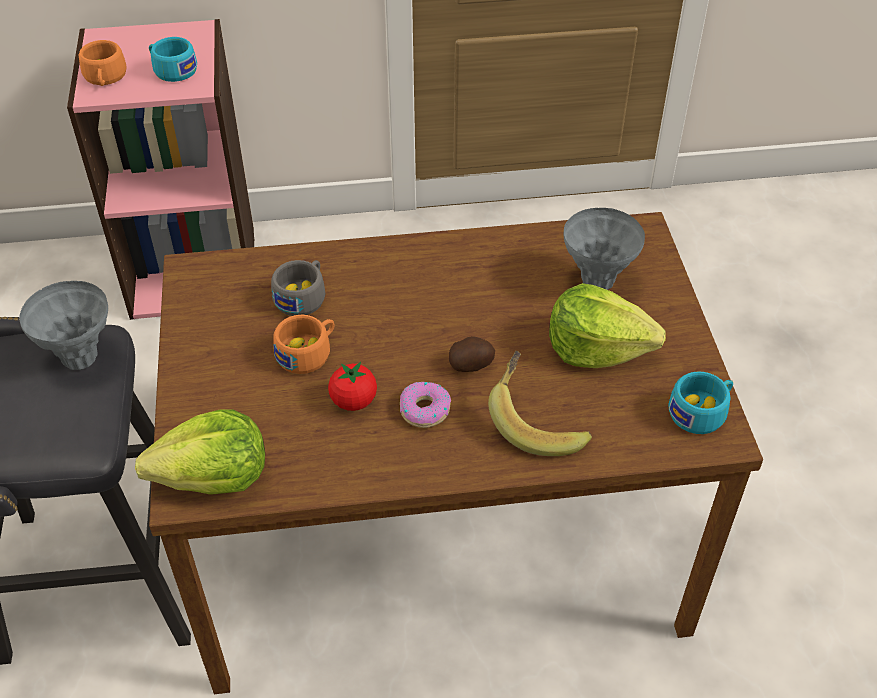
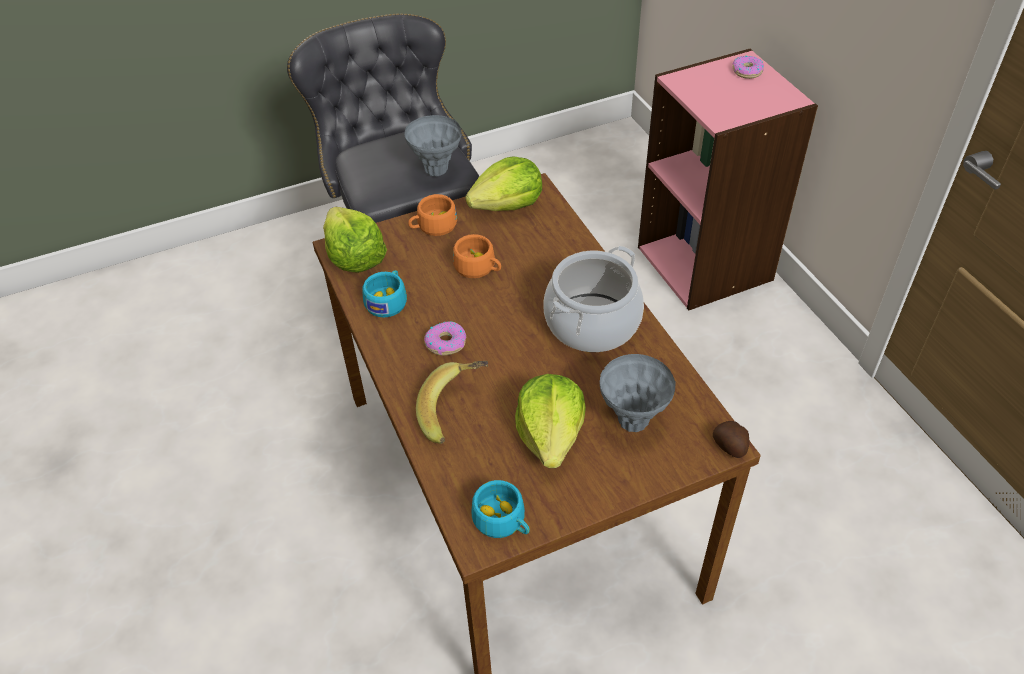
camera: 75 degrees right, 0 degrees up
orange cup [79,40,127,86] -> orange cup moved to [408,194,457,236]
turquoise cup [149,37,197,82] -> turquoise cup moved to [362,270,407,317]
grey cup [271,260,325,316] -> none
tomato [328,362,377,411] -> none
potato [449,336,495,372] -> potato moved to [713,421,749,458]
none -> lettuce [465,156,542,211]
none -> cooking pot [544,246,644,352]
none -> donut [732,55,764,79]

